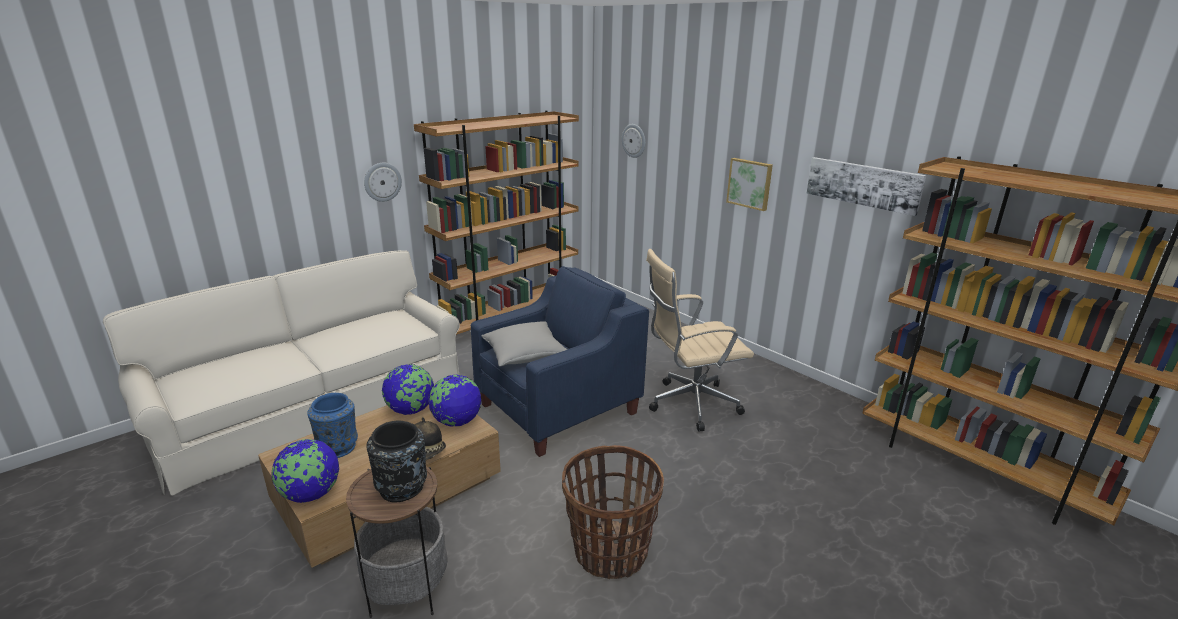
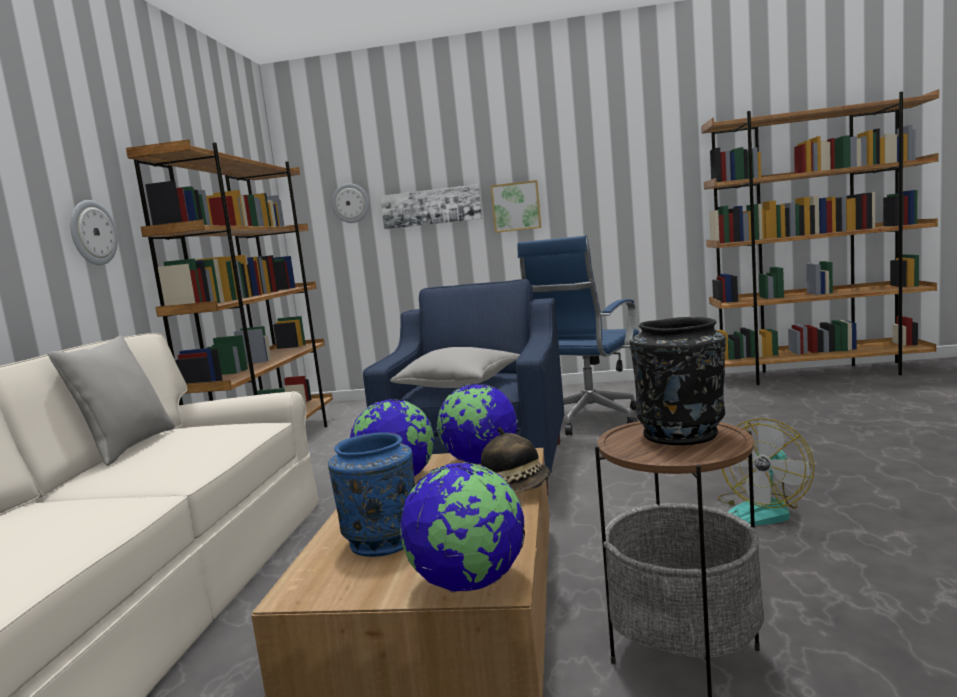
camera: 40 degrees left, 15 degrees down
basket [562,445,664,579] -> fan [718,418,814,525]
beige office chair [646,249,754,431] -> blue office chair [517,236,639,435]
picture [806,157,927,216] -> picture moved to [380,184,482,229]
none -> grey pillow [47,336,175,466]

